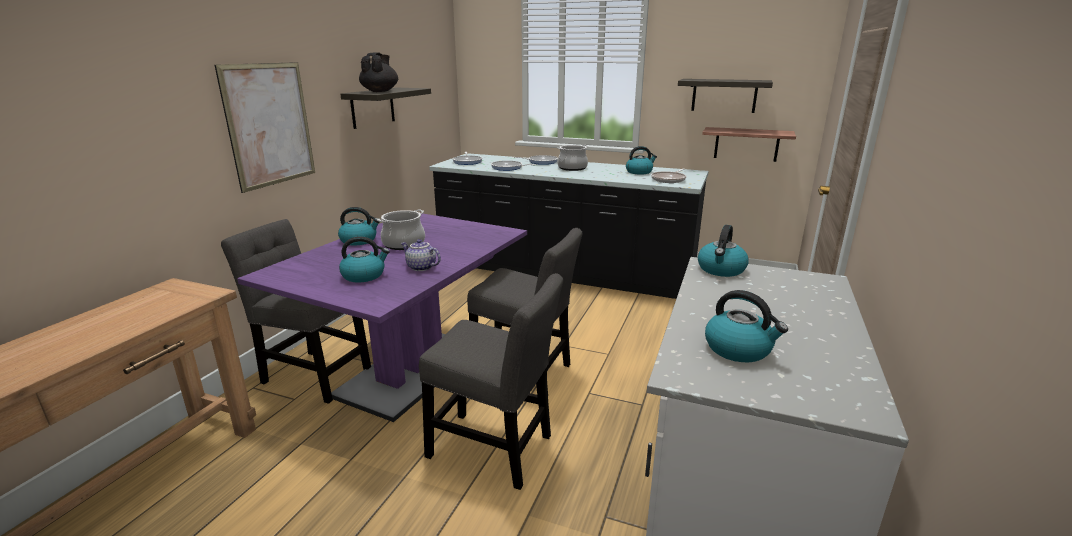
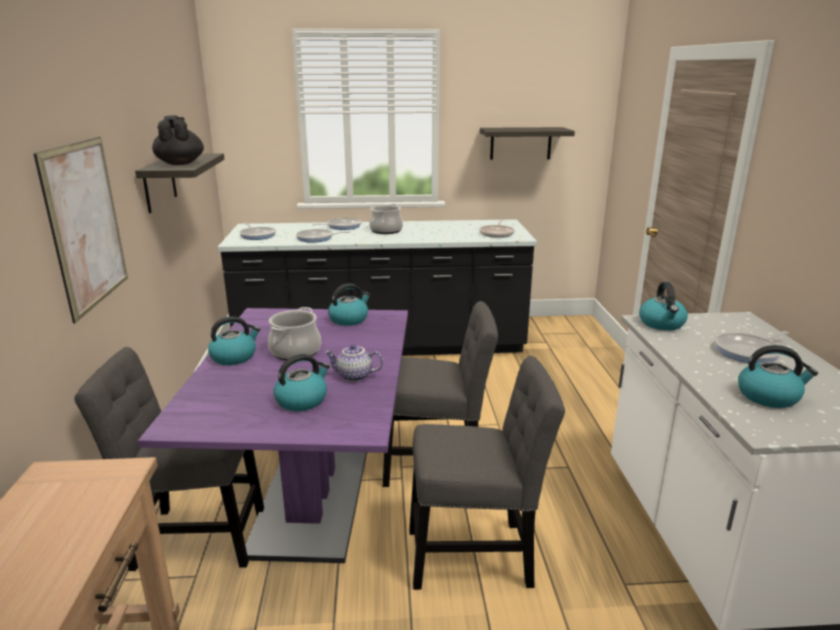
camera: 25 degrees left, 0 degrees up
kettle [626,146,657,175] -> kettle moved to [328,283,371,326]
shelf [702,127,796,162] -> none
none -> frying pan [715,331,789,363]

